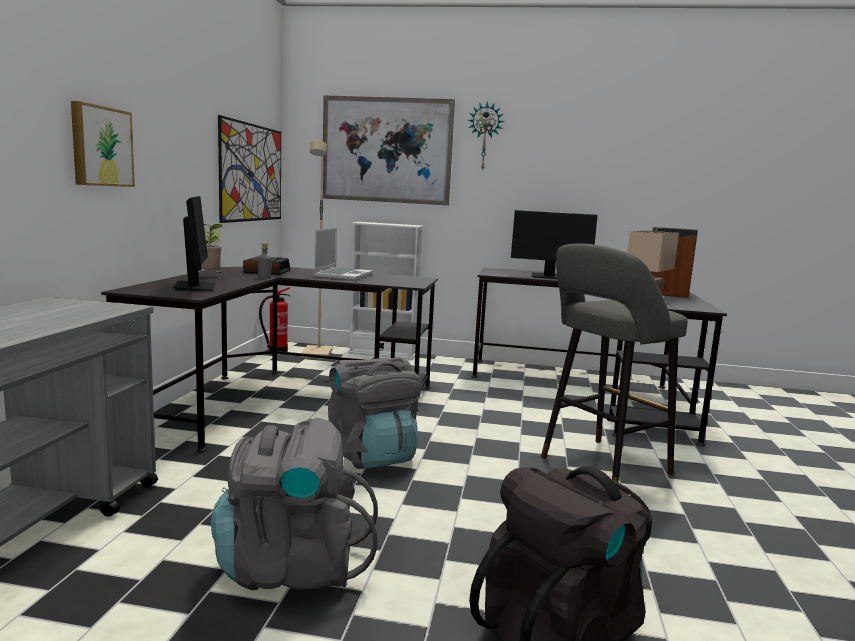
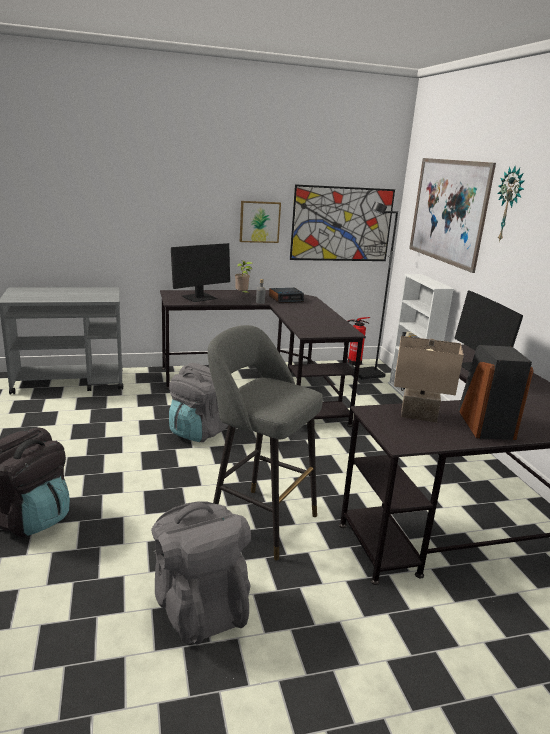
camera: 65 degrees right, 10 degrees up
picture [71,101,135,187] -> picture moved to [240,201,281,243]
grey backpack [211,418,378,590] -> grey backpack moved to [151,501,251,645]
beige floor lamp [301,140,333,359] -> black floor lamp [354,202,398,380]
laptop [314,228,373,281] -> none

